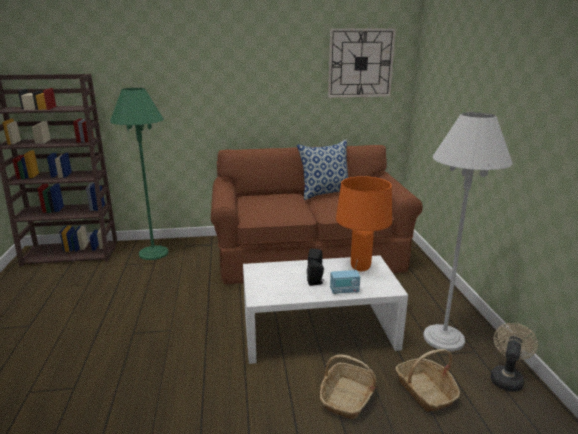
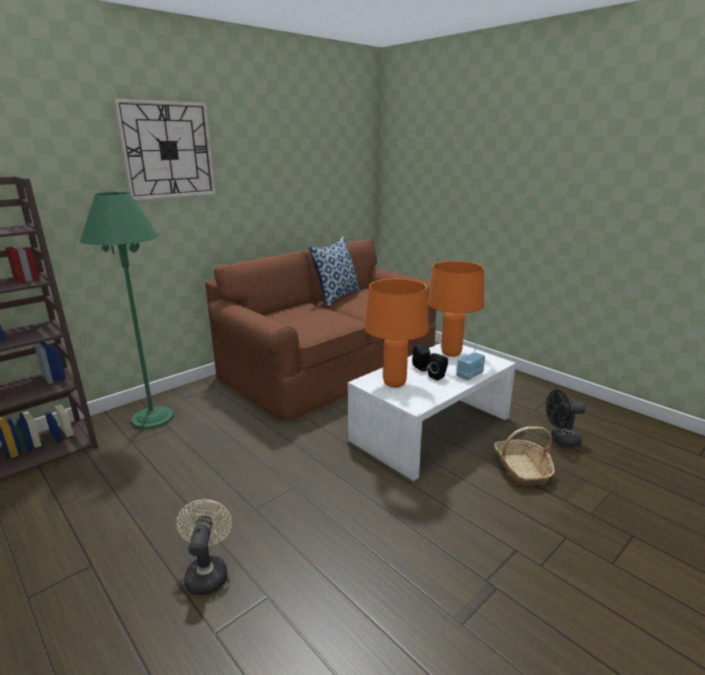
camera: 35 degrees left, 0 degrees up
wall clock [328,28,396,98] -> wall clock moved to [113,98,215,200]
basket [395,349,460,412] -> black fan [546,390,586,447]
white floor lamp [423,112,513,351] -> none
beige fan [491,323,538,392] -> beige fan moved to [176,499,232,595]
none -> orange table lamp [365,279,429,388]

